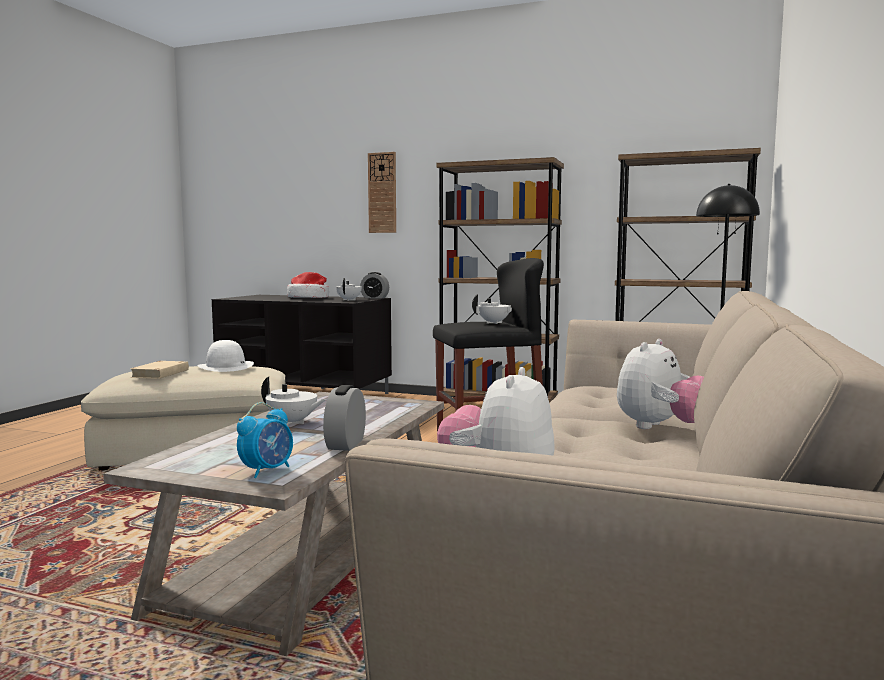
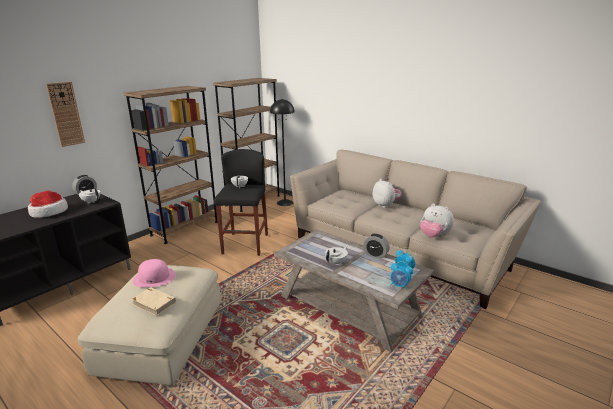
camera: 70 degrees left, 15 degrees up
white hat [197,340,254,372] -> pink hat [132,259,176,287]
none -> alarm clock [390,261,413,290]

